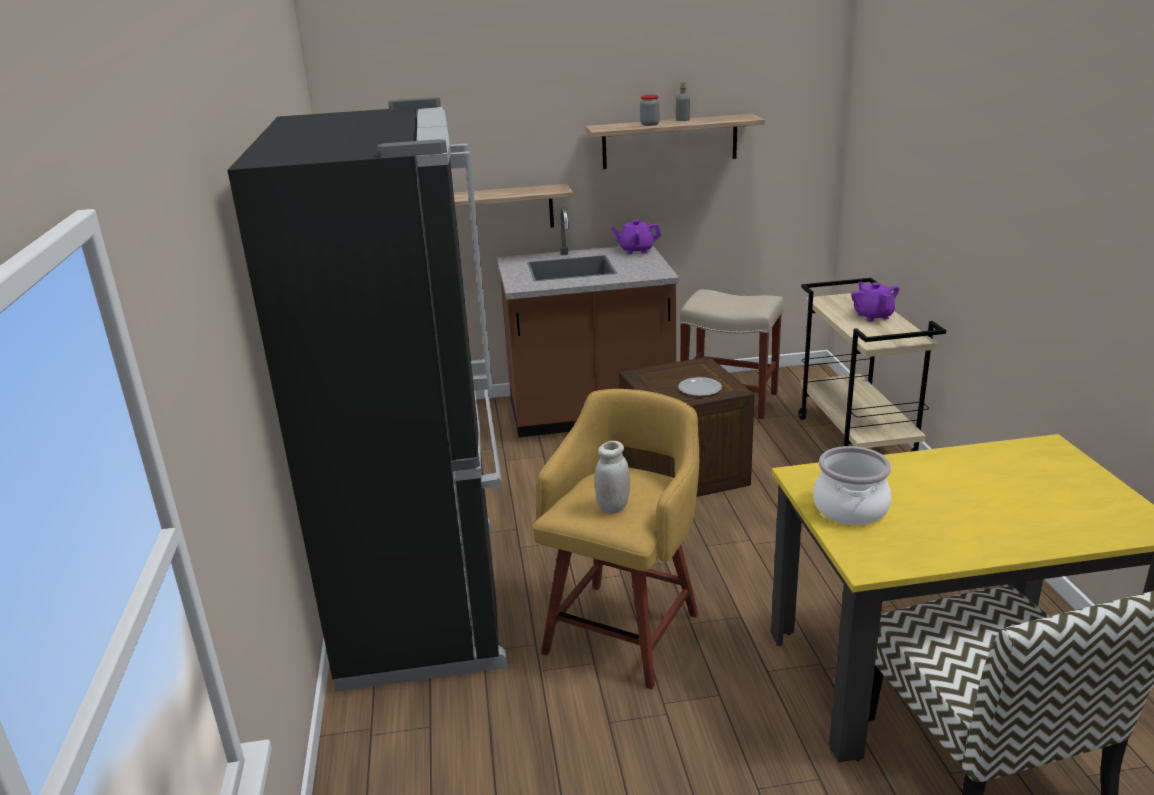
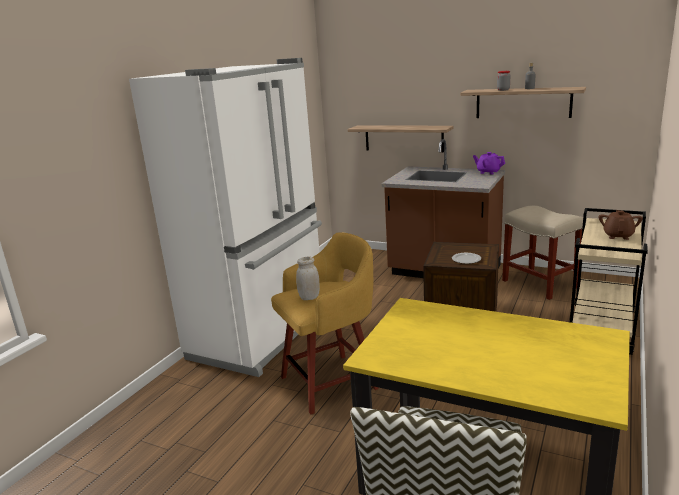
camera: 35 degrees right, 5 degrees down
black fridge [227,97,508,692] -> white fridge [129,58,322,377]
cooking pot [813,446,891,525] -> none
purple teapot [851,281,899,322] -> brown teapot [599,210,643,240]

